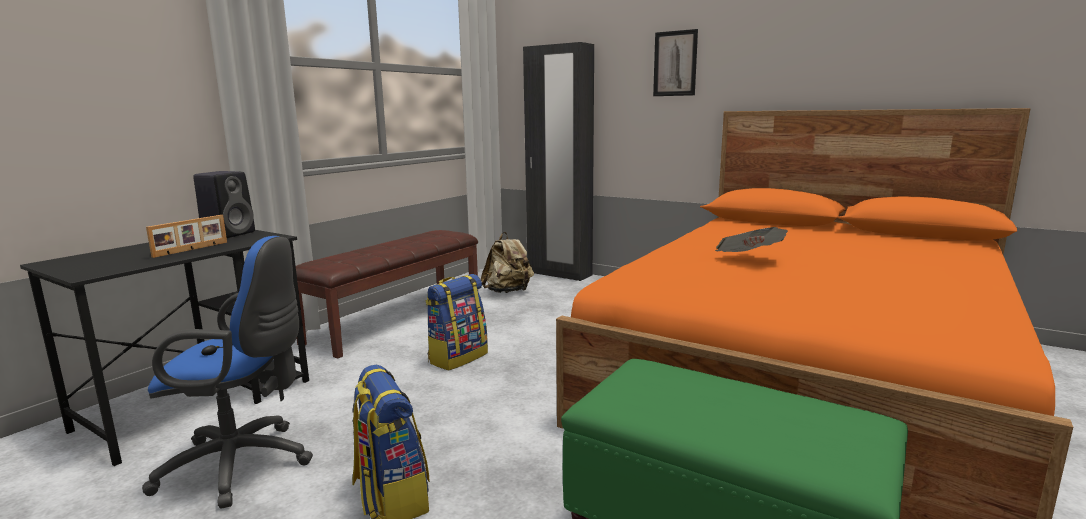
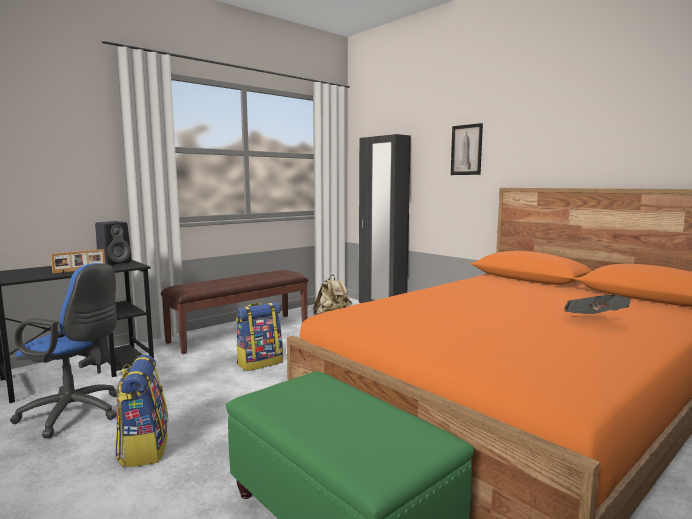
camera: 15 degrees right, 5 degrees down
newspaper [715,227,788,252] -> newspaper moved to [564,295,631,314]

